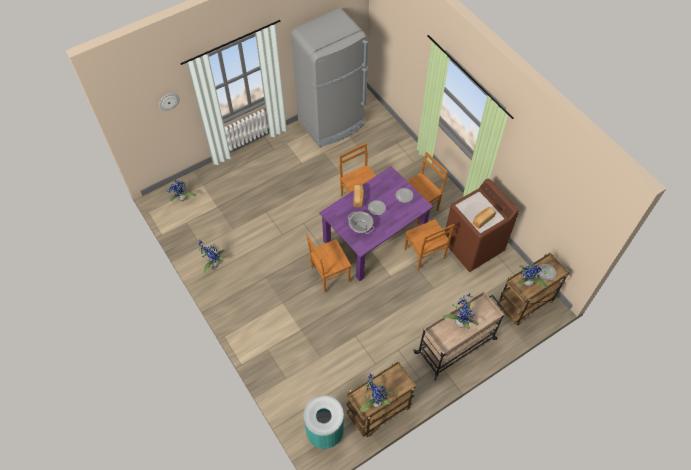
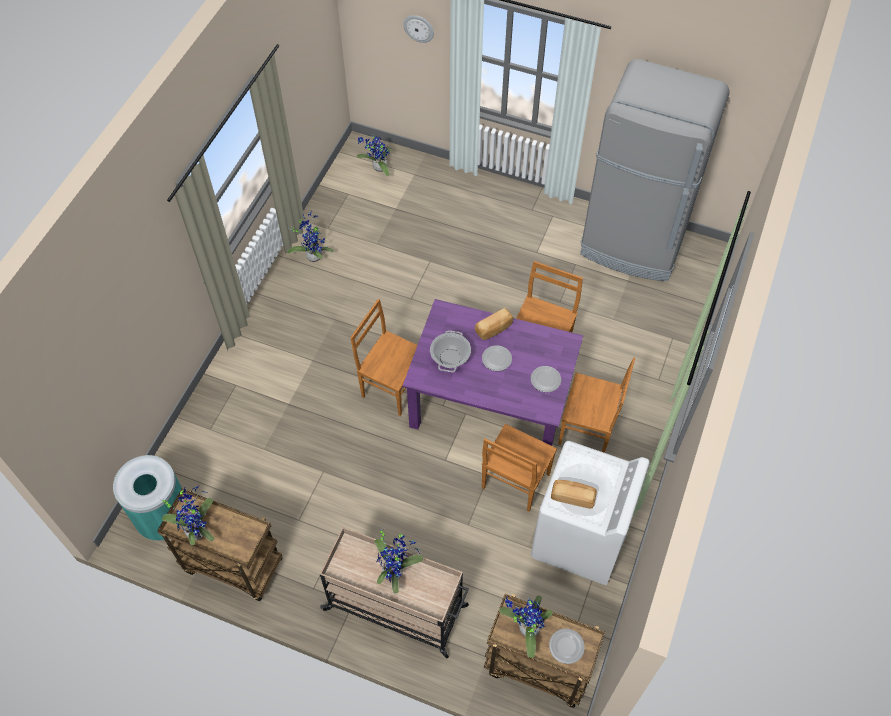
camera: 55 degrees right, 0 degrees up
brown washing machine [445,178,519,272] -> white washing machine [531,441,650,585]

